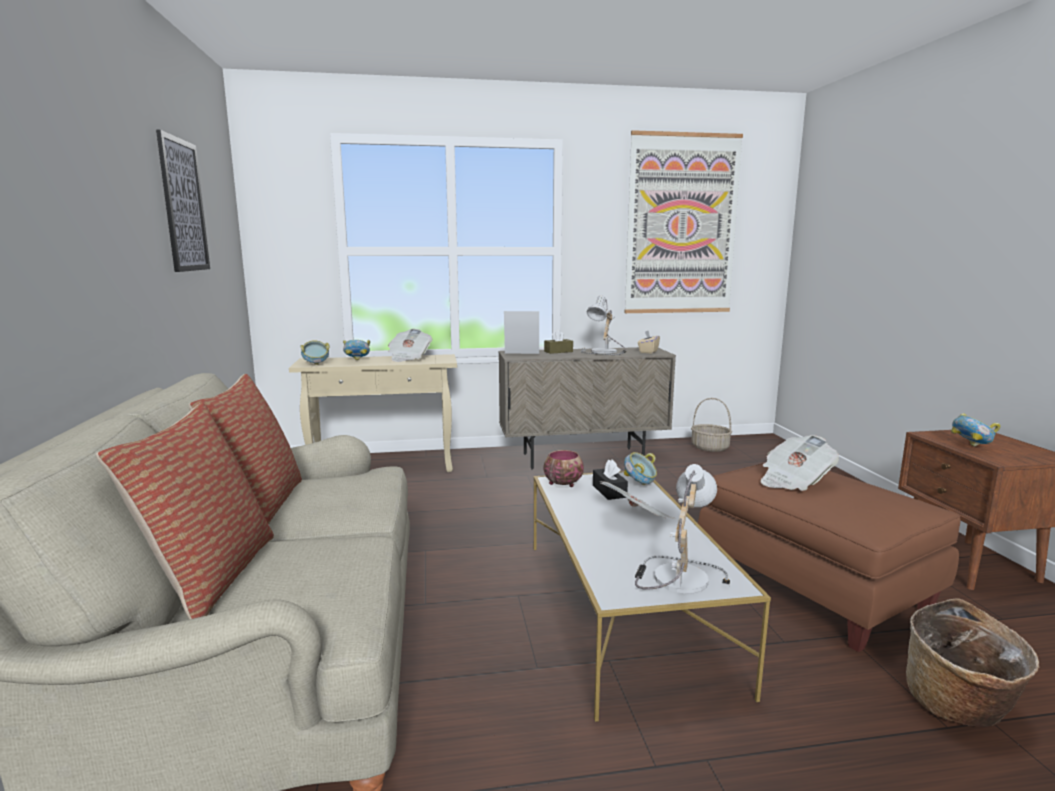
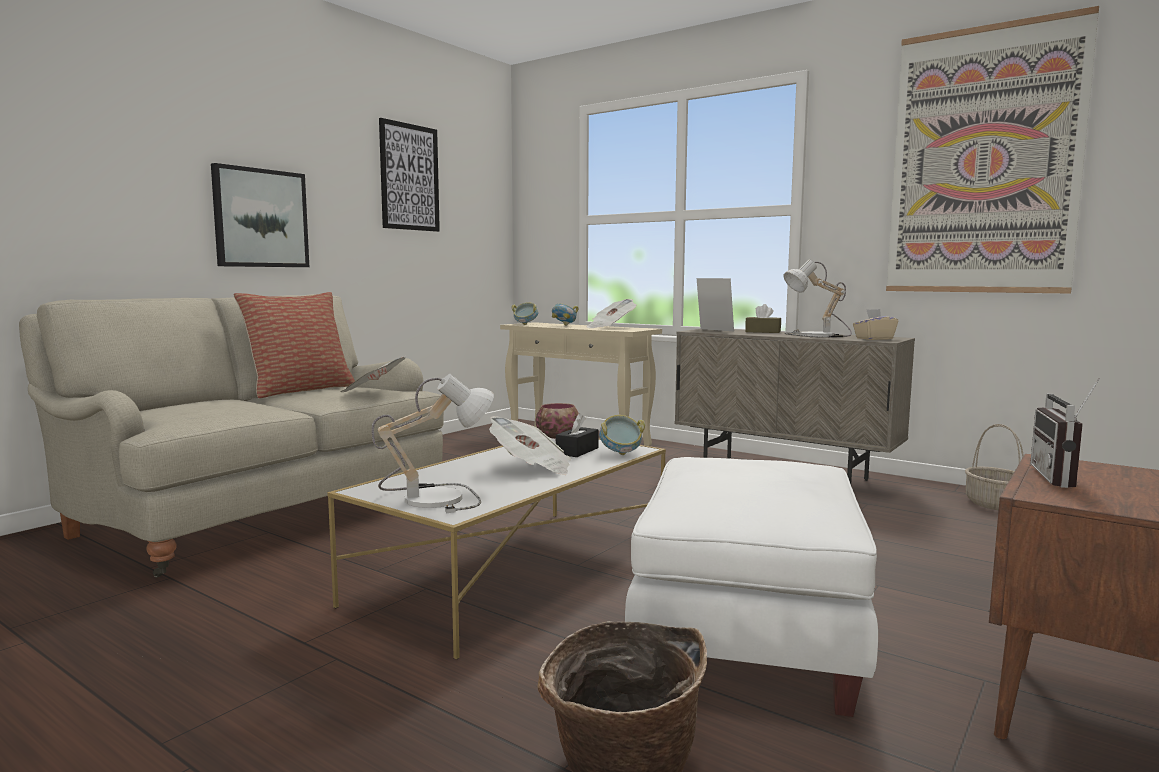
camera: 45 degrees right, 5 degrees down
pillow [96,403,274,619] -> none
brown ottoman [698,463,961,652] -> white ottoman [625,457,878,717]
newspaper [760,435,839,491] -> newspaper moved to [341,355,406,392]
bowl [951,413,1001,447] -> radio [1030,378,1099,488]
none -> picture [211,163,309,267]

